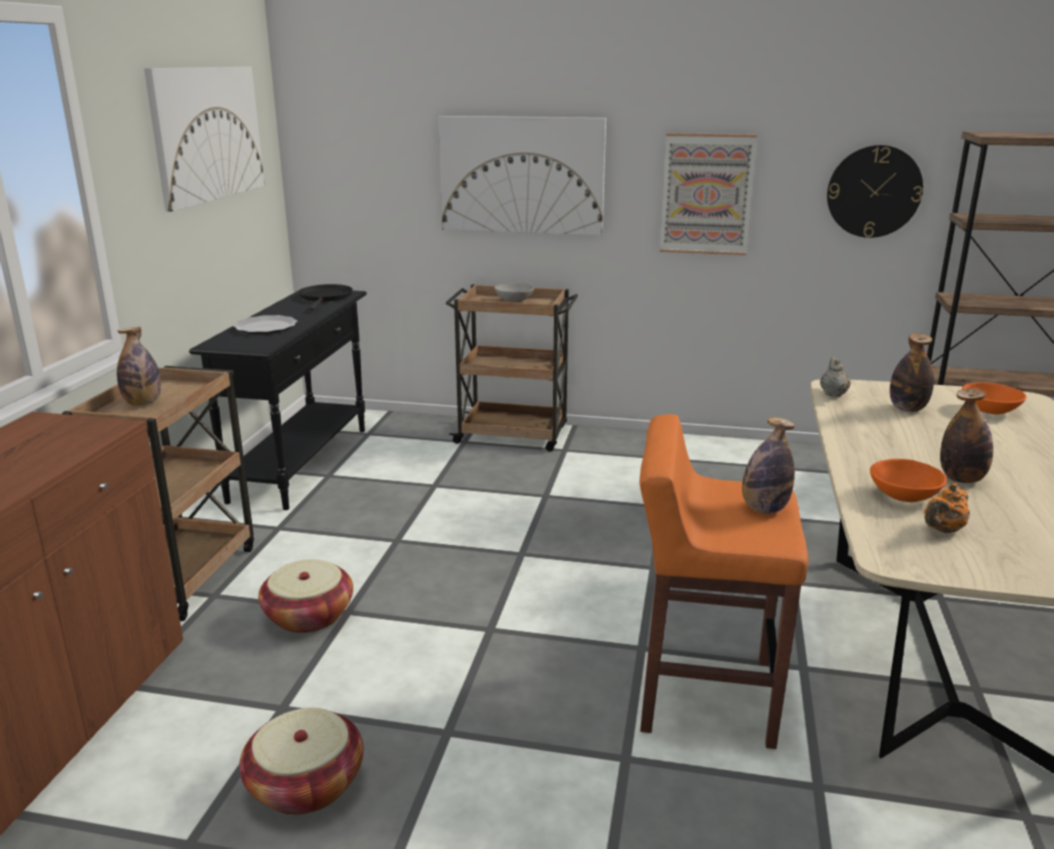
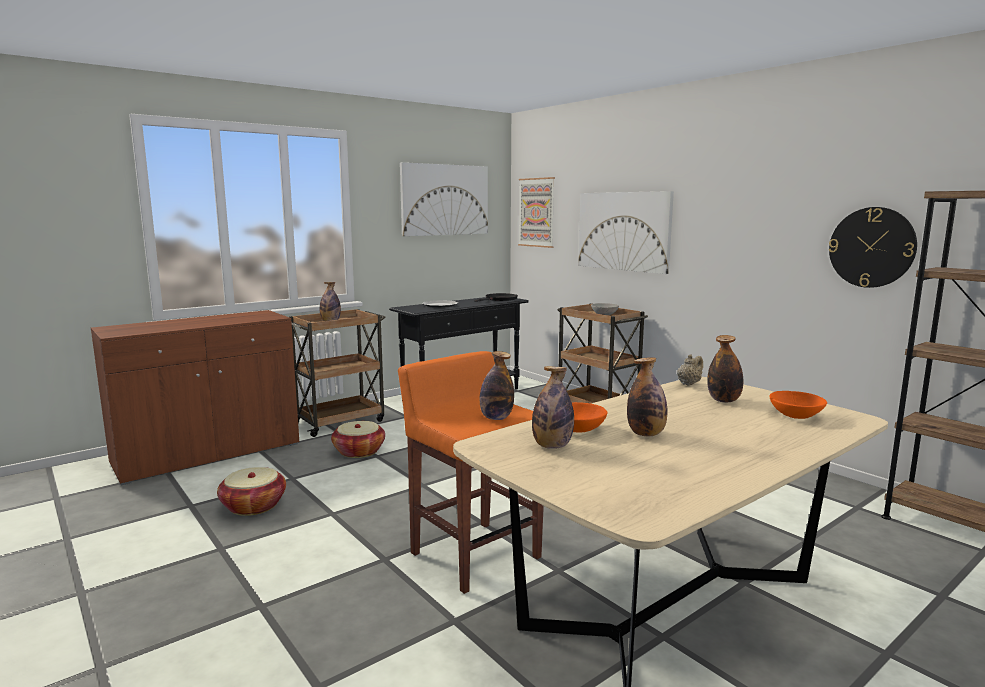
camera: 40 degrees right, 10 degrees down
picture [660,133,757,255] -> picture moved to [518,177,555,248]
orange teapot [924,483,970,533] -> bottle [532,366,574,449]

